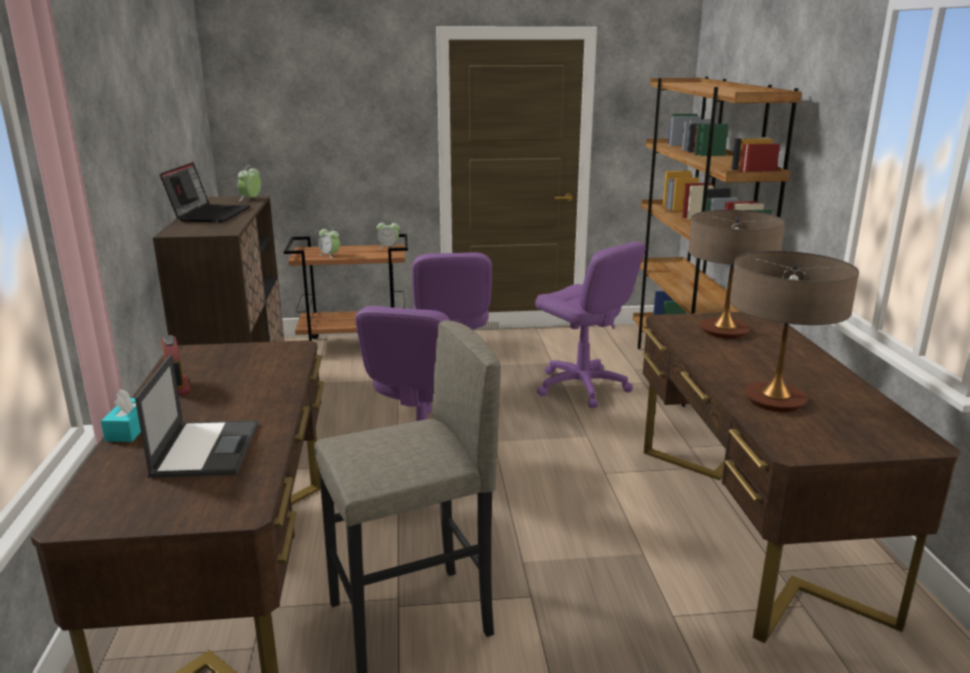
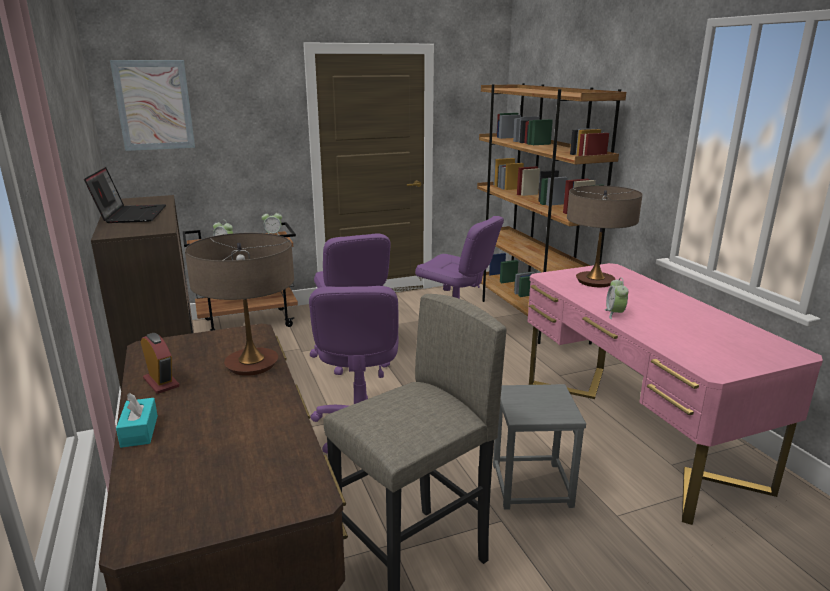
camera: 15 degrees left, 0 degrees up
laptop [135,354,258,478] -> none
alarm clock [238,165,261,201] -> alarm clock moved to [605,277,628,319]
brown desk [642,312,961,643] -> pink desk [527,263,823,525]
table lamp [730,251,859,412] -> table lamp moved to [185,233,294,376]
none -> picture [110,60,195,151]
none -> grey stool [493,384,586,510]

